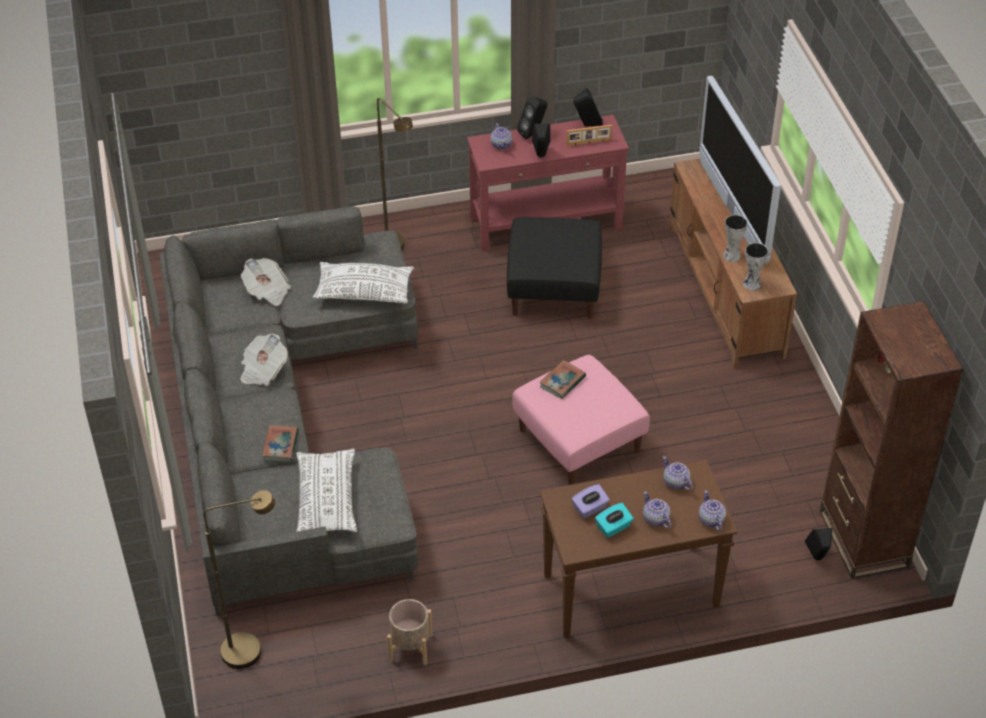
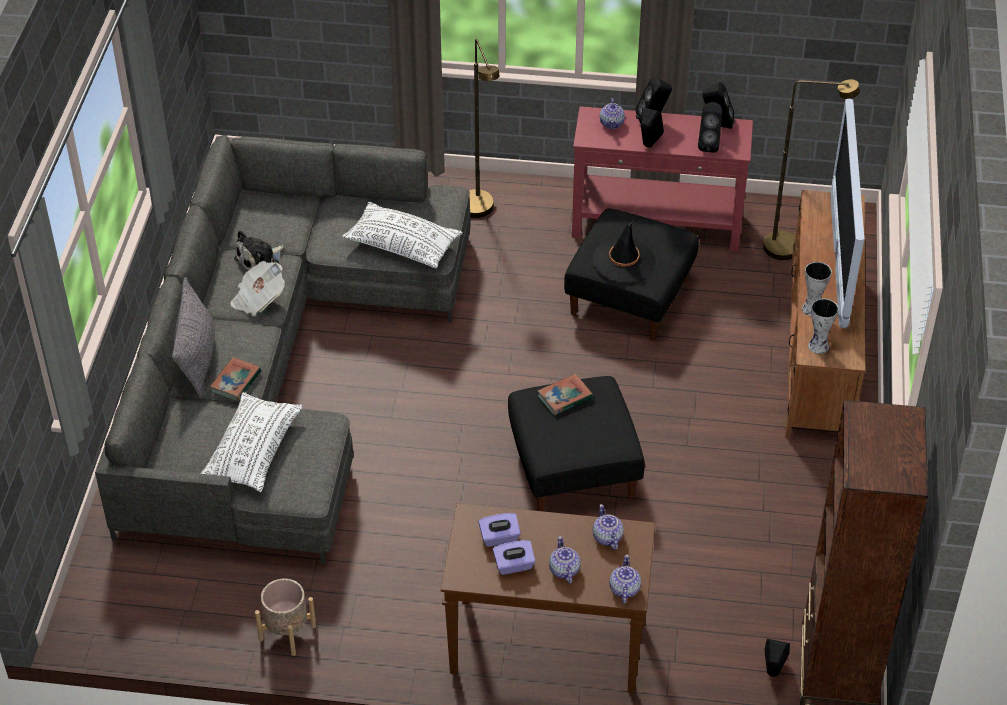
camera: 20 degrees right, 0 degrees up
brown floor lamp [203,490,275,669] -> brown floor lamp moved to [763,79,860,260]
newspaper [241,258,291,306] -> none
pink ottoman [513,355,650,485] -> black ottoman [508,376,645,512]
picture frame [566,125,612,146] -> black speaker [698,102,722,153]
turquoise tissue box [595,503,633,538] -> purple tissue box [492,540,535,575]
none -> grey pillow [172,277,215,399]
none -> plush toy [234,230,284,271]
none -> black hat [592,221,656,283]

